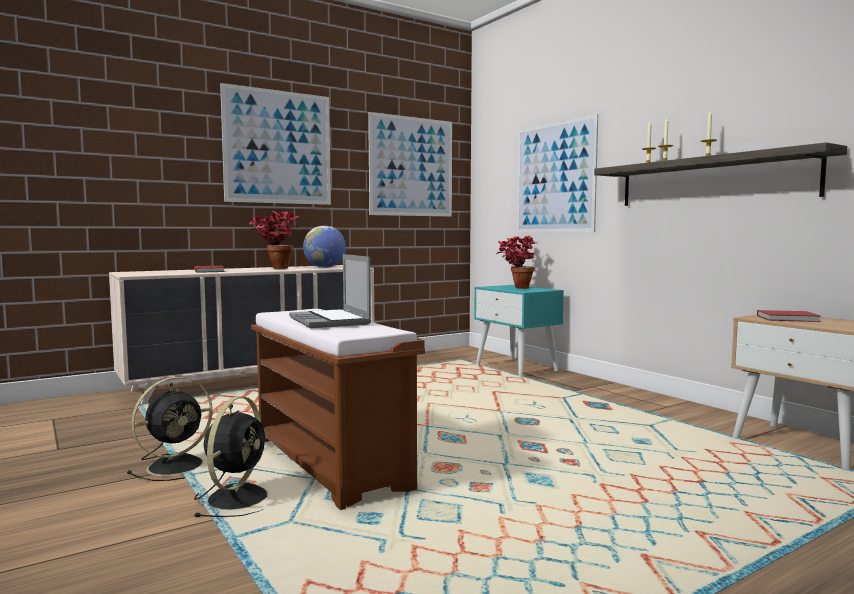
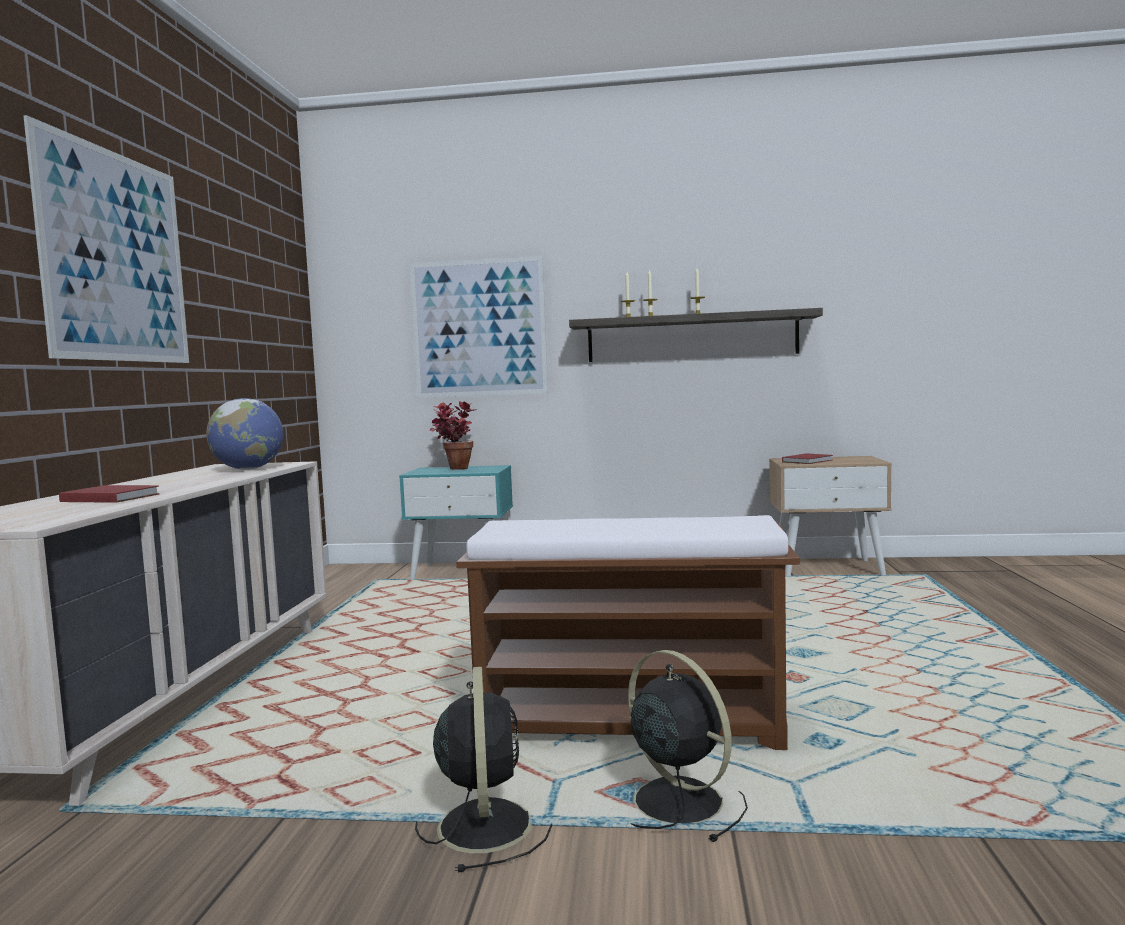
camera: 50 degrees left, 0 degrees up
potted plant [249,211,300,269] -> none
laptop [289,254,371,328] -> none
picture [368,112,452,217] -> none

